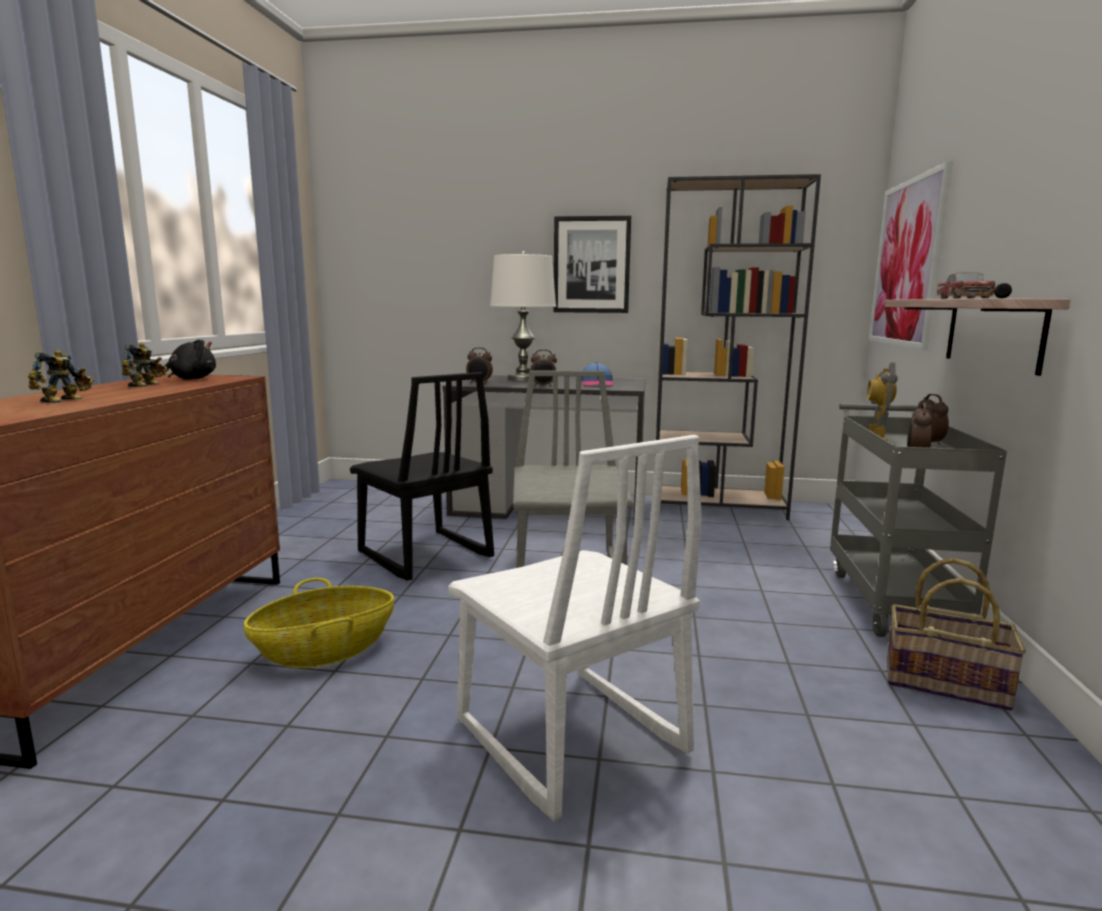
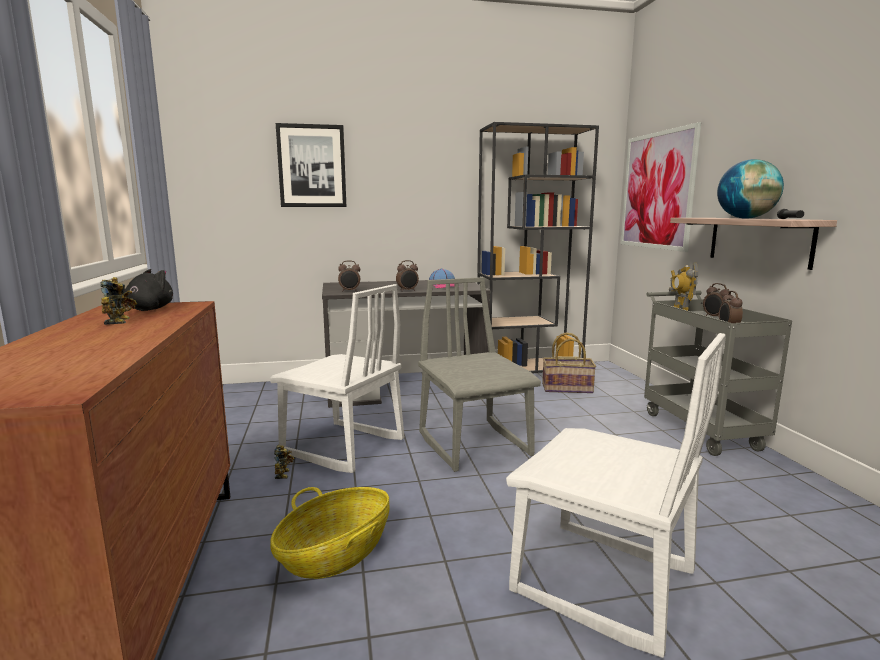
camera: 20 degrees left, 0 degrees up
toy robot [28,350,94,403] -> toy robot moved to [274,444,294,479]
black chair [350,372,494,581] -> white chair [270,284,404,473]
white table lamp [490,251,556,381] -> none
picture [553,216,631,313] -> picture moved to [276,123,346,207]
basket [887,558,1026,711] -> basket moved to [542,333,596,393]
toy car [936,272,995,299] -> globe [717,159,784,219]

